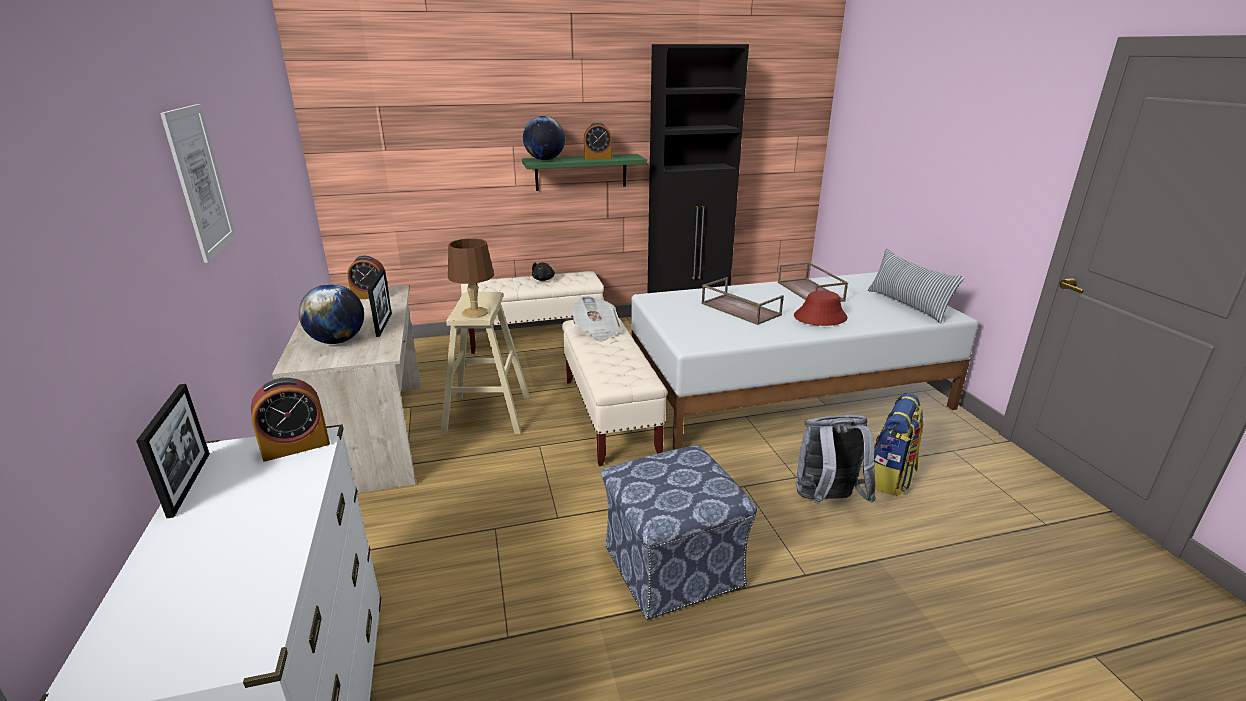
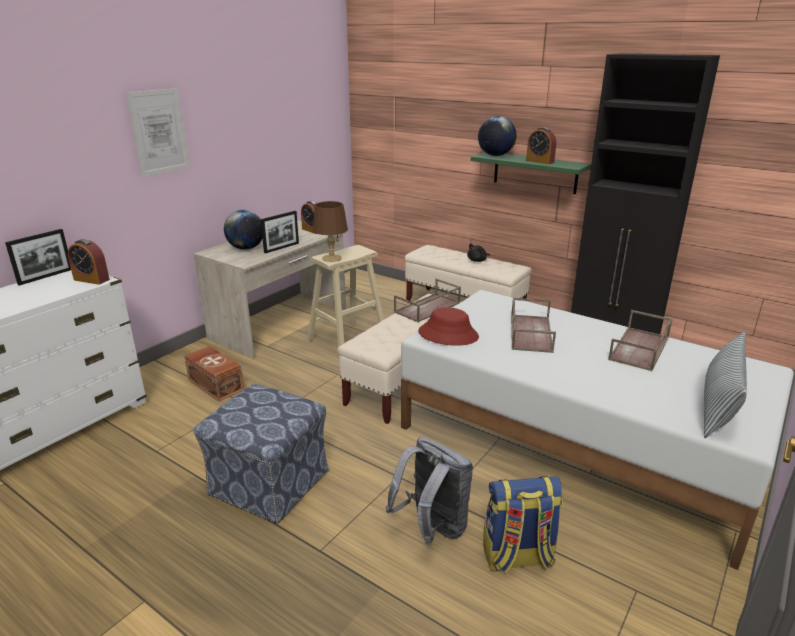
camera: 50 degrees right, 0 degrees up
newspaper [572,296,621,342] -> brown tray [394,279,461,322]
red hat [794,290,847,326] -> red hat moved to [418,307,479,346]
none -> brown storage box [184,346,244,402]

